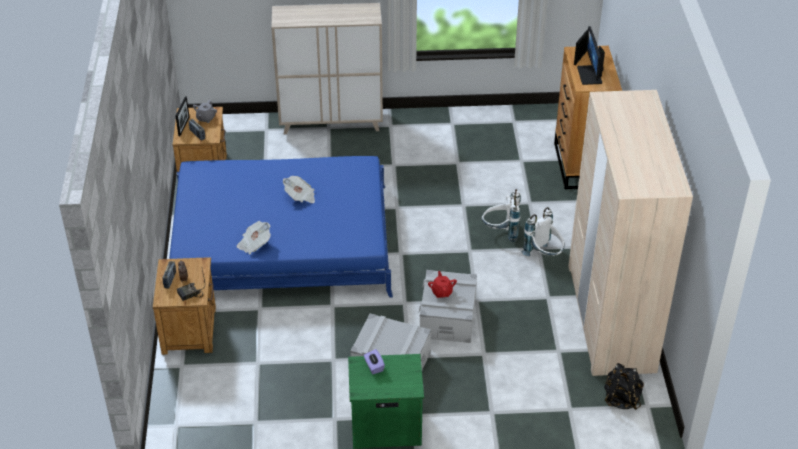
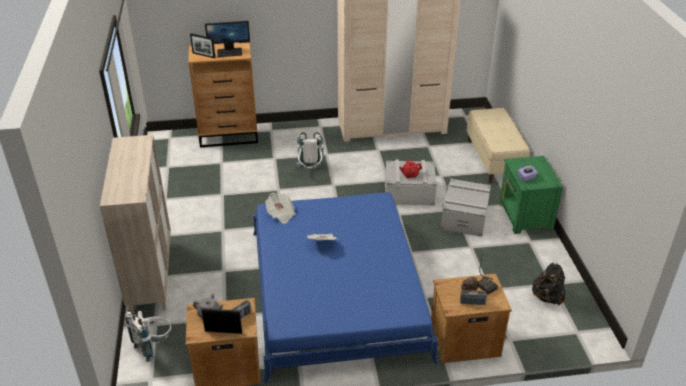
camera: 95 degrees left, 5 degrees down
newspaper [237,221,271,254] -> newspaper moved to [265,193,296,224]
white backpack [522,207,565,256] -> white backpack moved to [125,309,172,362]
black backpack [604,363,644,410] -> black backpack moved to [531,262,565,305]
none -> beige bench [467,108,530,183]

